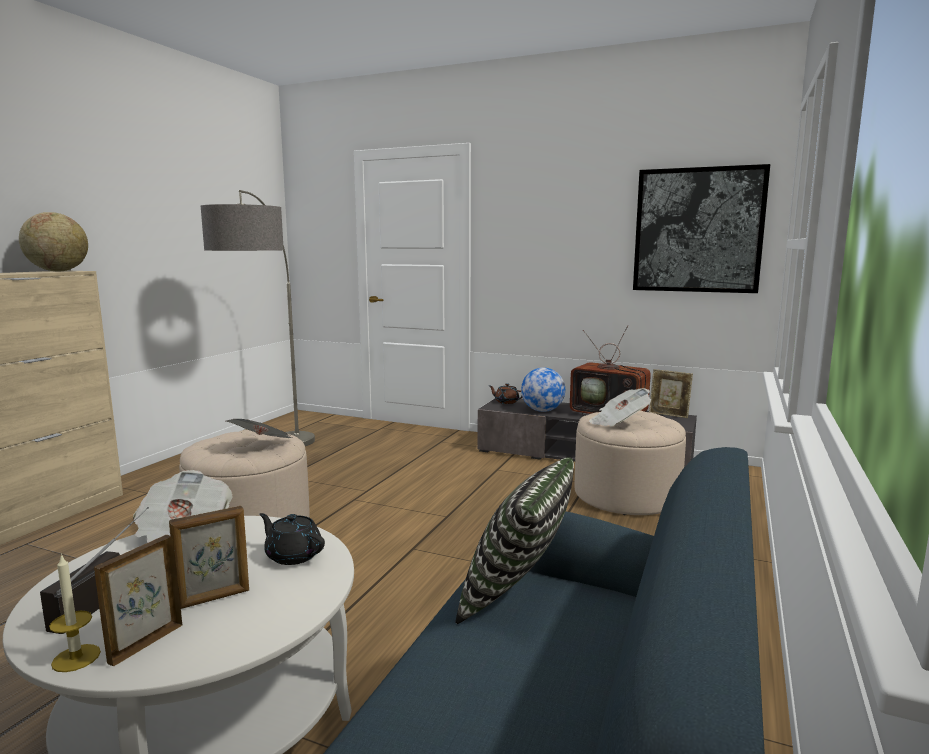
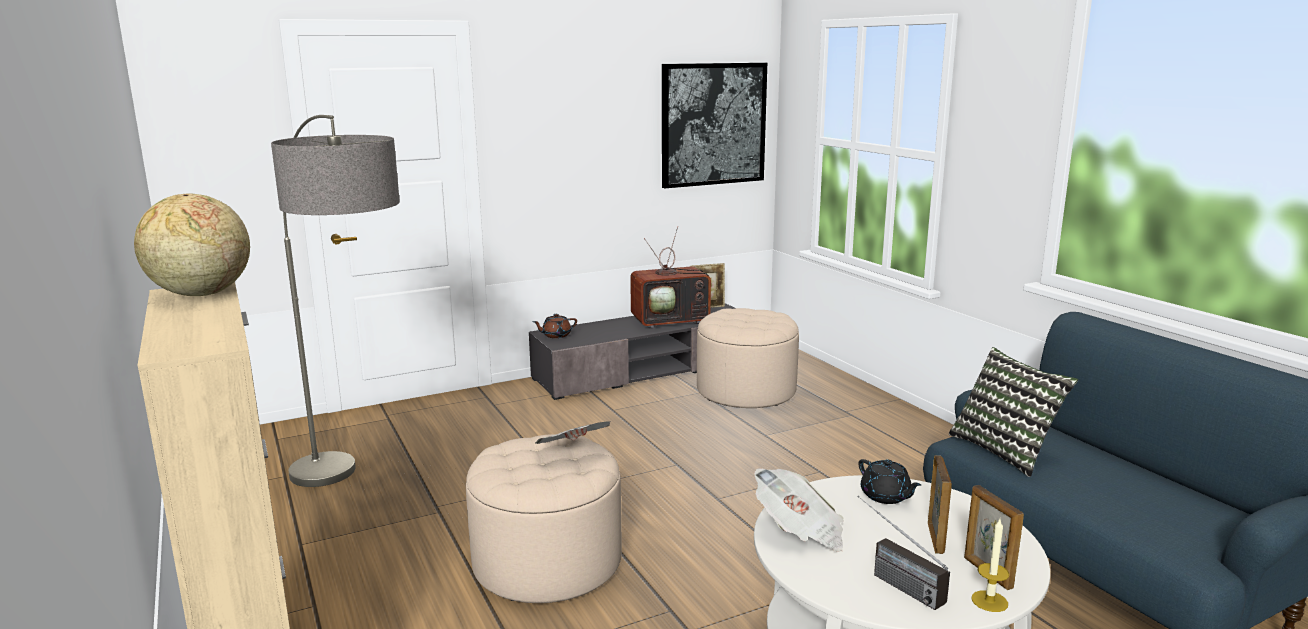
camera: 50 degrees left, 5 degrees up
black teapot [259,513,325,565] -> black teapot turned 105 degrees counterclockwise [858,459,921,504]
globe [521,367,565,412] -> none
newspaper [589,388,651,427] -> none

